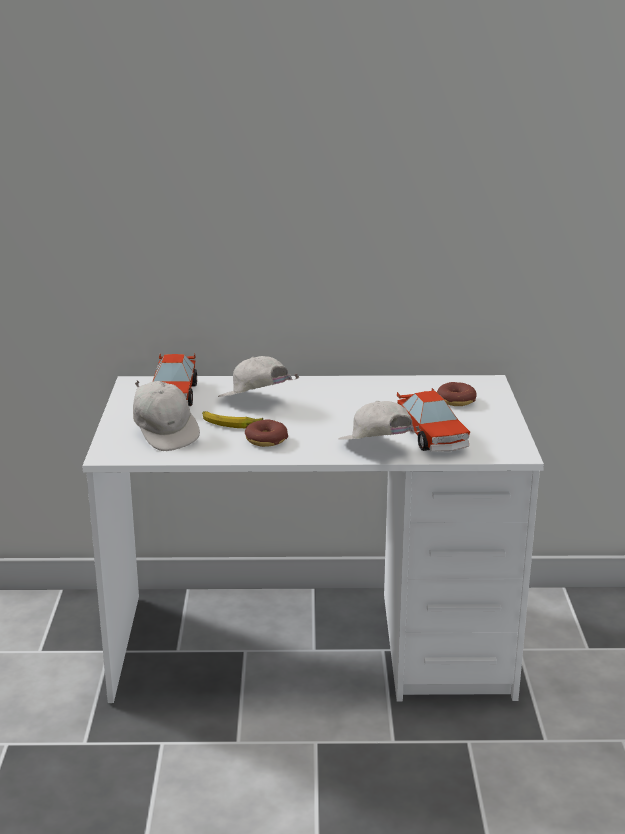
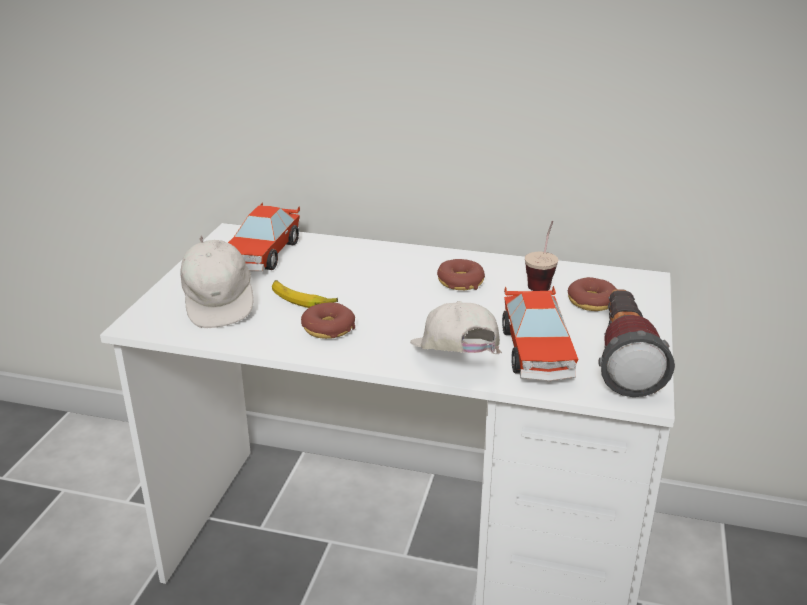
camera: 15 degrees right, 5 degrees up
white cap [218,356,299,397] -> none
none -> donut [437,259,485,290]
none -> cup [525,221,558,291]
none -> flashlight [599,289,675,397]

